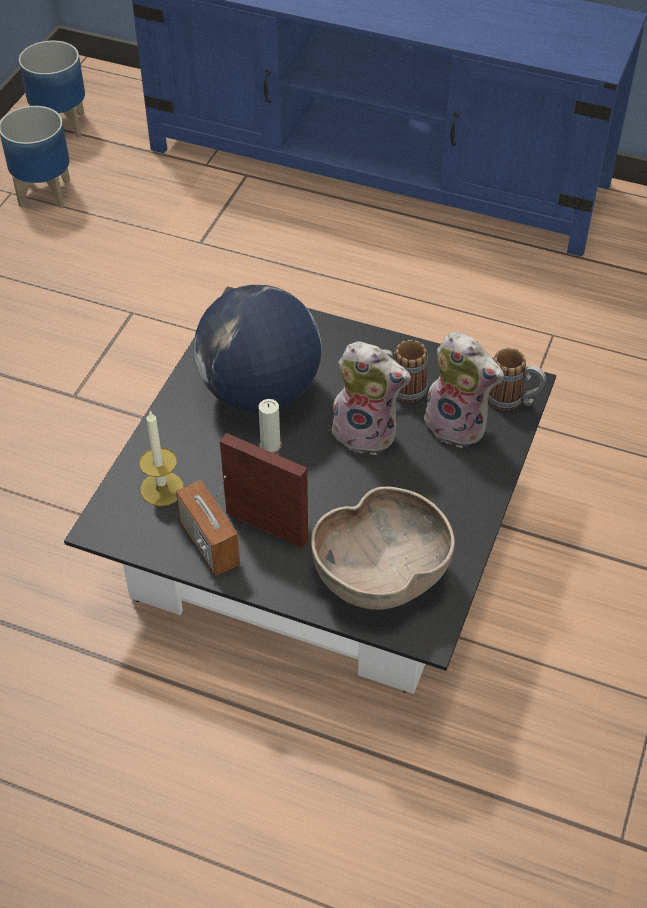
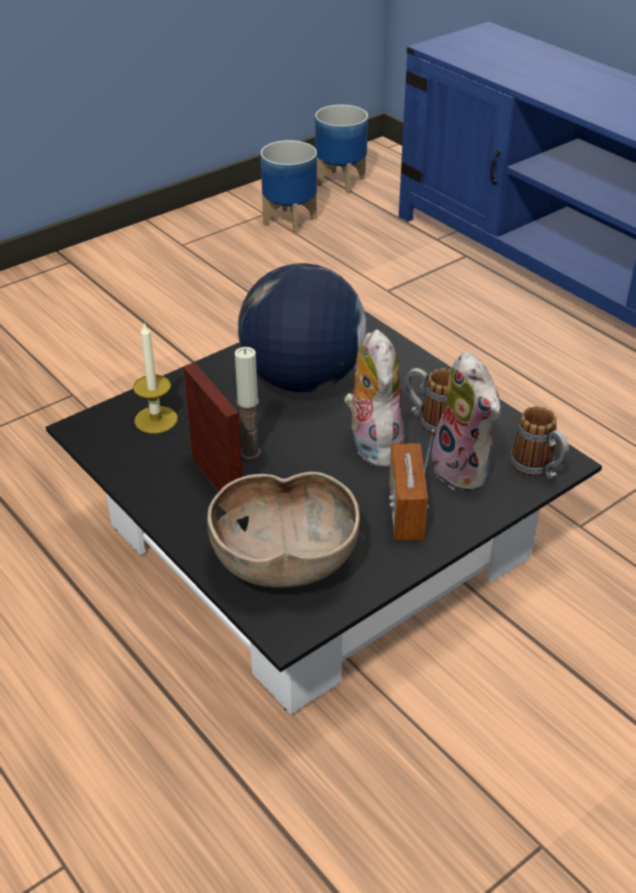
camera: 30 degrees right, 10 degrees down
radio [176,476,240,576] -> radio moved to [389,429,434,540]
plush toy [332,341,411,455] -> plush toy turned 150 degrees counterclockwise [344,329,404,467]

